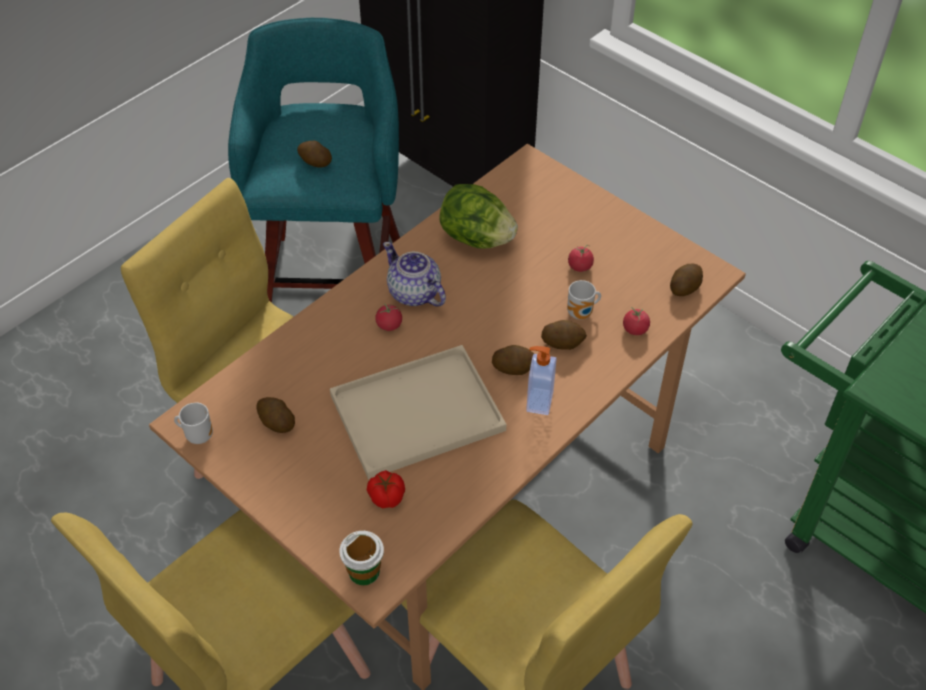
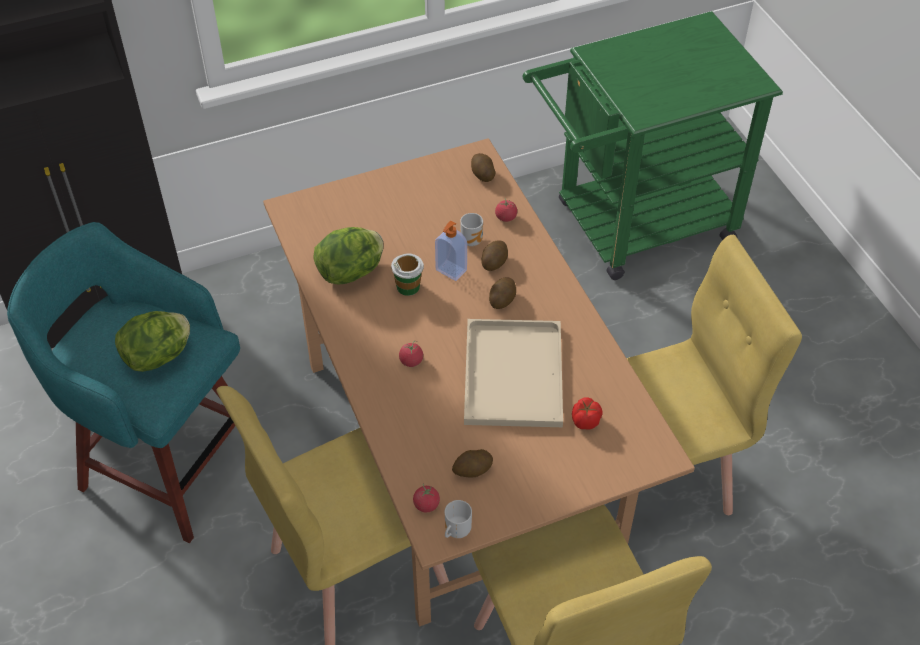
camera: 65 degrees left, 0 degrees up
potato [297,141,332,168] -> lettuce [115,311,190,372]
cup [339,531,384,585] -> cup moved to [391,253,424,296]
teapot [383,242,446,307] -> none
soap dispenser [526,346,557,415] -> soap dispenser moved to [435,221,467,281]
tomato [568,245,594,272] -> tomato moved to [413,483,440,512]

